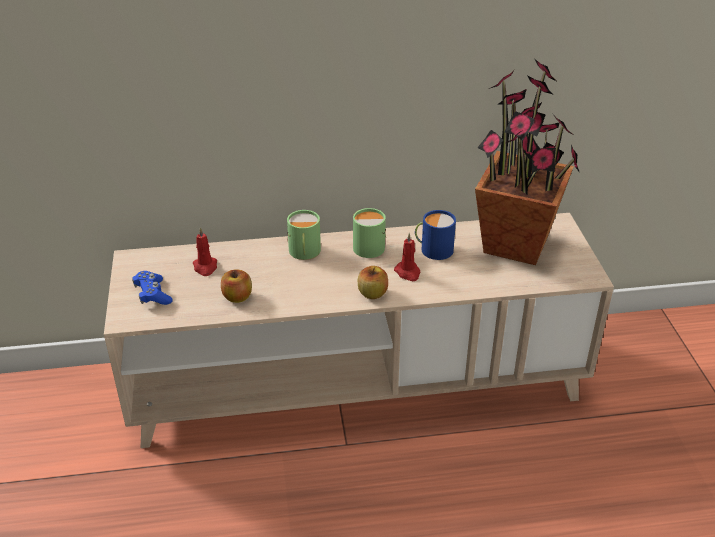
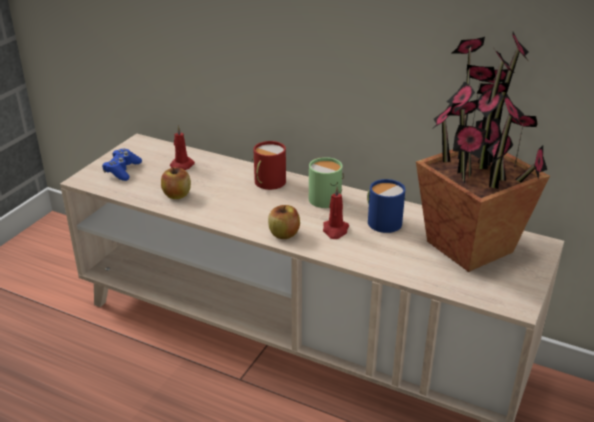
camera: 35 degrees right, 5 degrees down
green mug [287,210,321,260] -> red mug [252,141,286,190]

